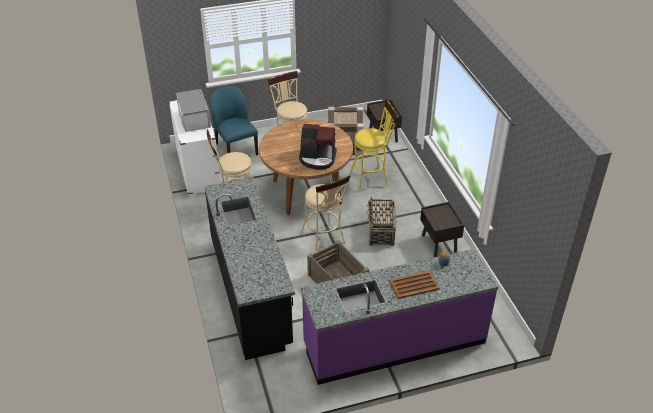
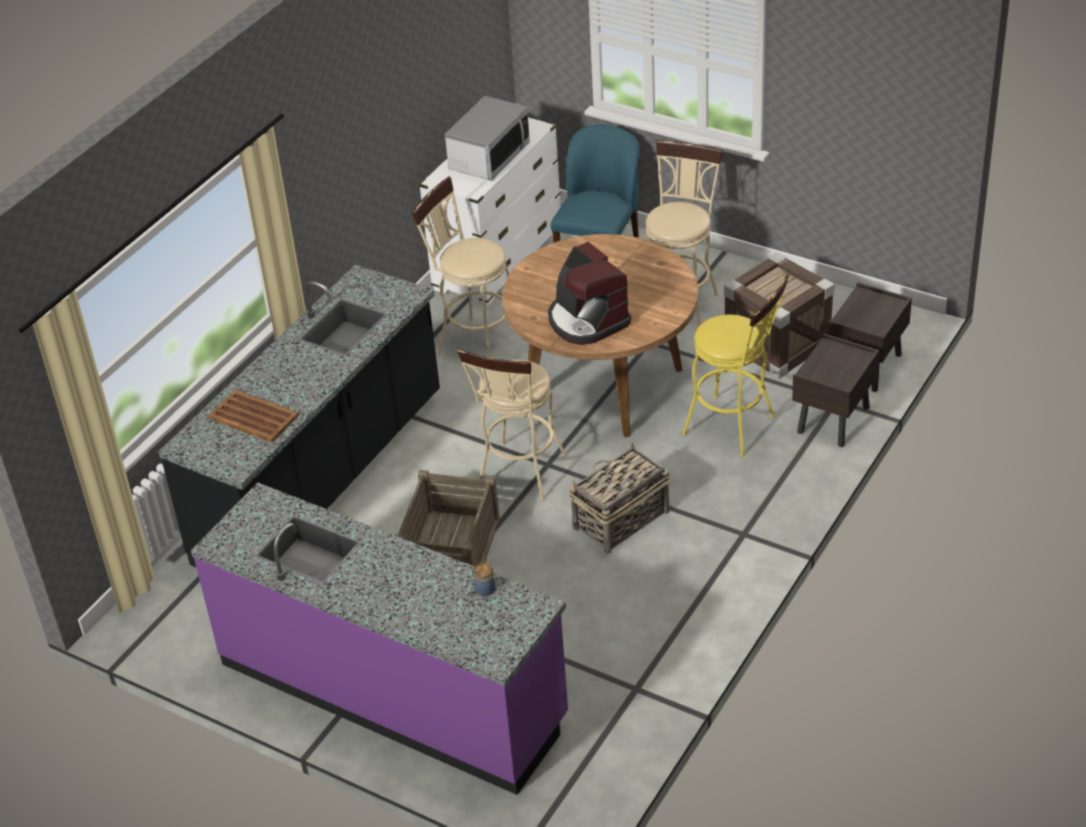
camera: 50 degrees right, 0 degrees up
brown tray [389,271,440,299] -> brown tray moved to [208,389,299,443]
brown nightstand [420,202,464,257] -> brown nightstand moved to [792,334,879,447]

